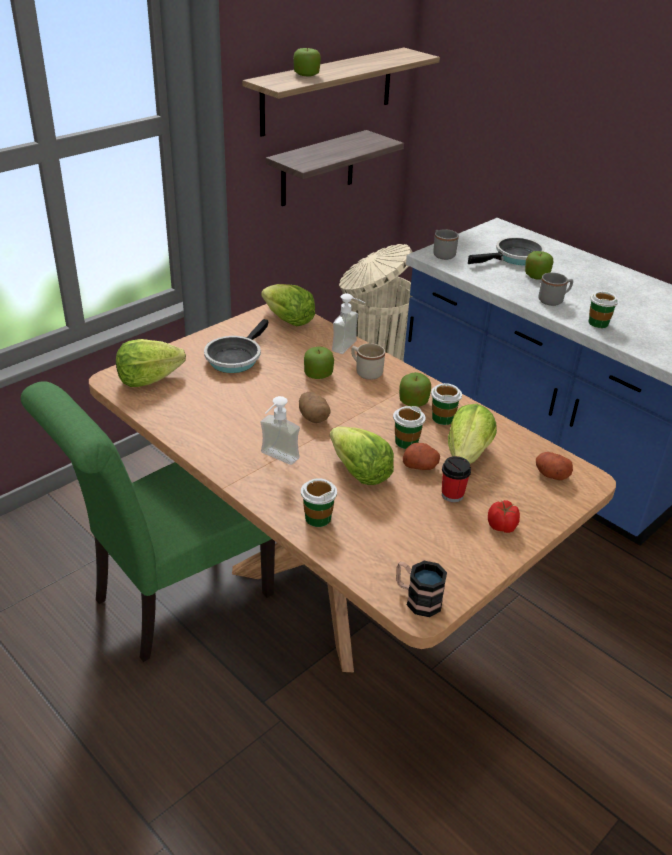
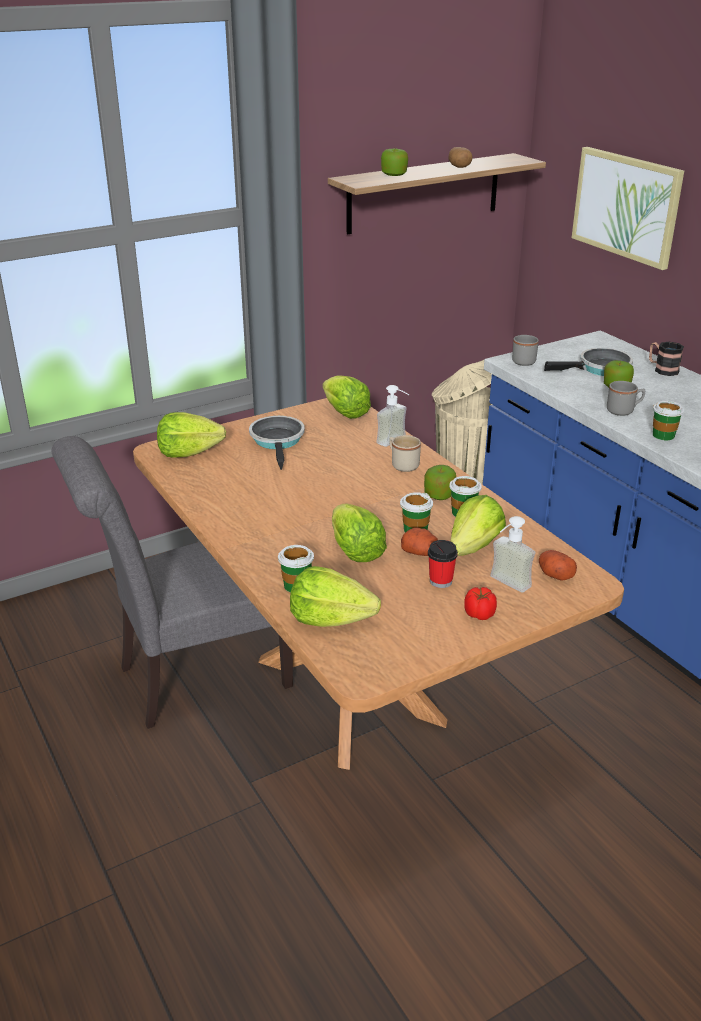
camera: 15 degrees right, 5 degrees down
green chair [21,381,275,662] -> grey chair [52,436,293,729]
frying pan [204,319,269,373] -> frying pan turned 135 degrees clockwise [249,416,305,470]
soap dispenser [261,396,300,465] -> soap dispenser moved to [490,516,536,592]
shelf [266,130,404,206] -> none
potato [299,392,331,423] -> potato moved to [449,147,473,168]
apple [304,346,334,379] -> none
mug [396,561,447,617] -> mug moved to [649,342,684,376]
none -> lettuce [290,566,381,627]
none -> picture [572,147,684,270]

